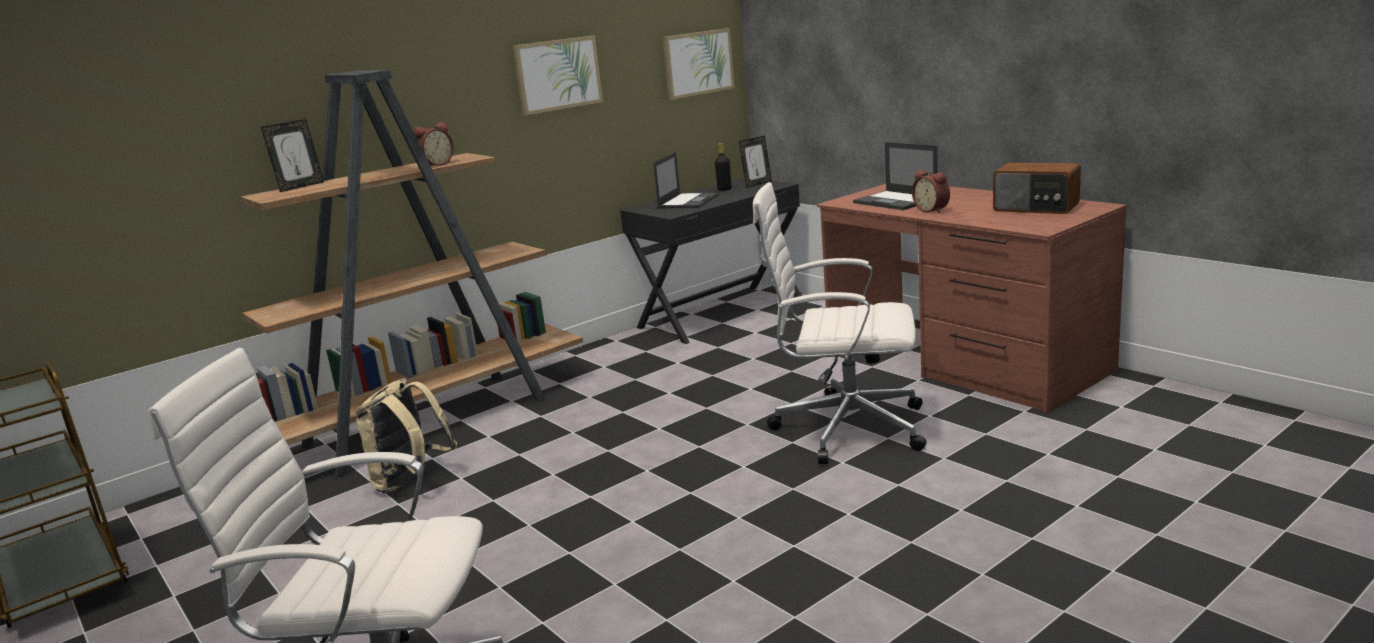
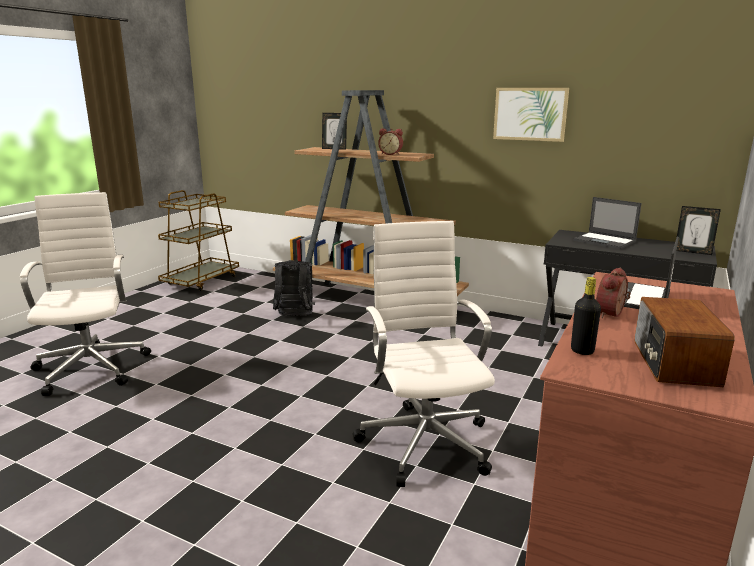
camera: 65 degrees right, 0 degrees up
beige backpack [356,378,457,494] -> black backpack [273,260,315,316]
laptop [653,152,719,208] -> laptop turned 45 degrees clockwise [573,197,642,249]
picture [662,28,735,100] -> none
black bottle [715,143,731,191] -> black bottle moved to [571,277,601,355]

